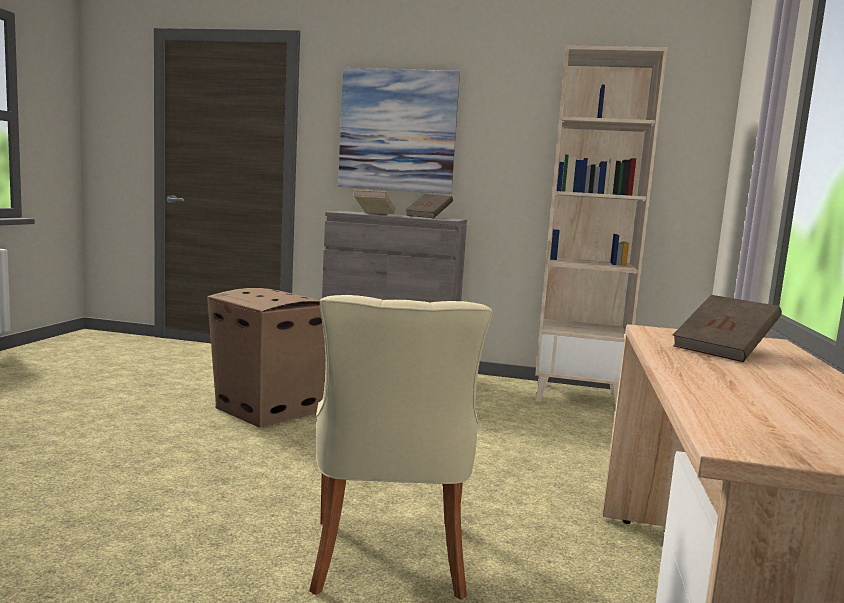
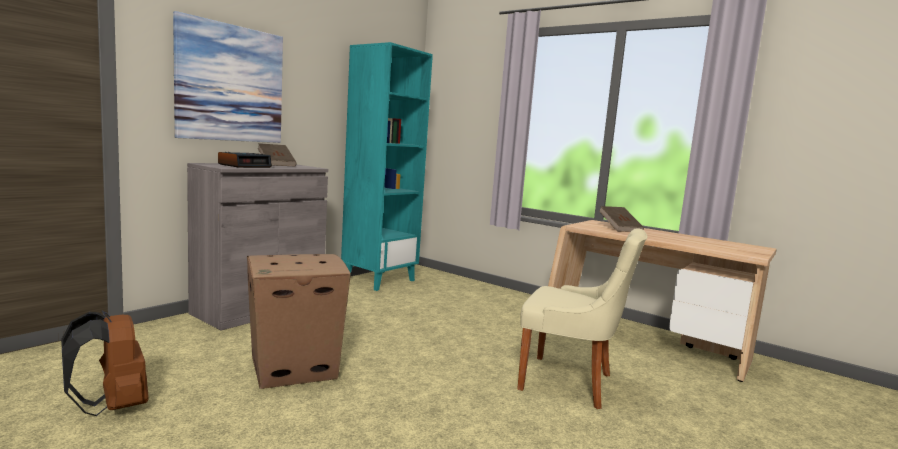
camera: 65 degrees left, 0 degrees up
beige book [353,190,396,214] -> alarm clock [218,152,272,168]
beige bookcase [535,45,667,408] -> turquoise bookcase [341,42,433,291]
none -> brown backpack [61,310,149,416]

